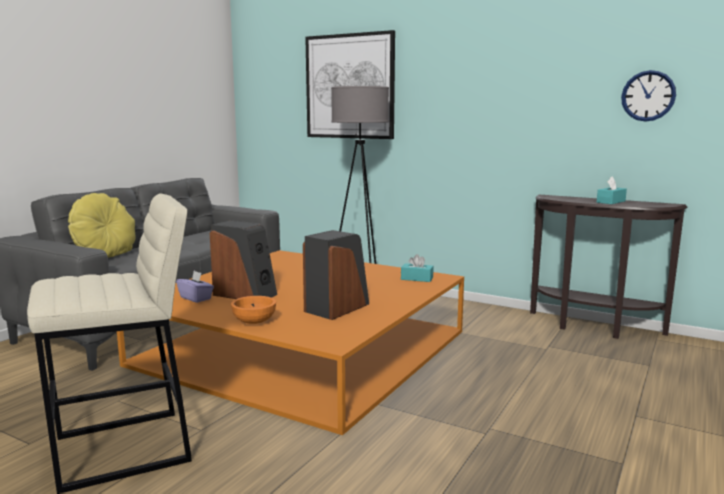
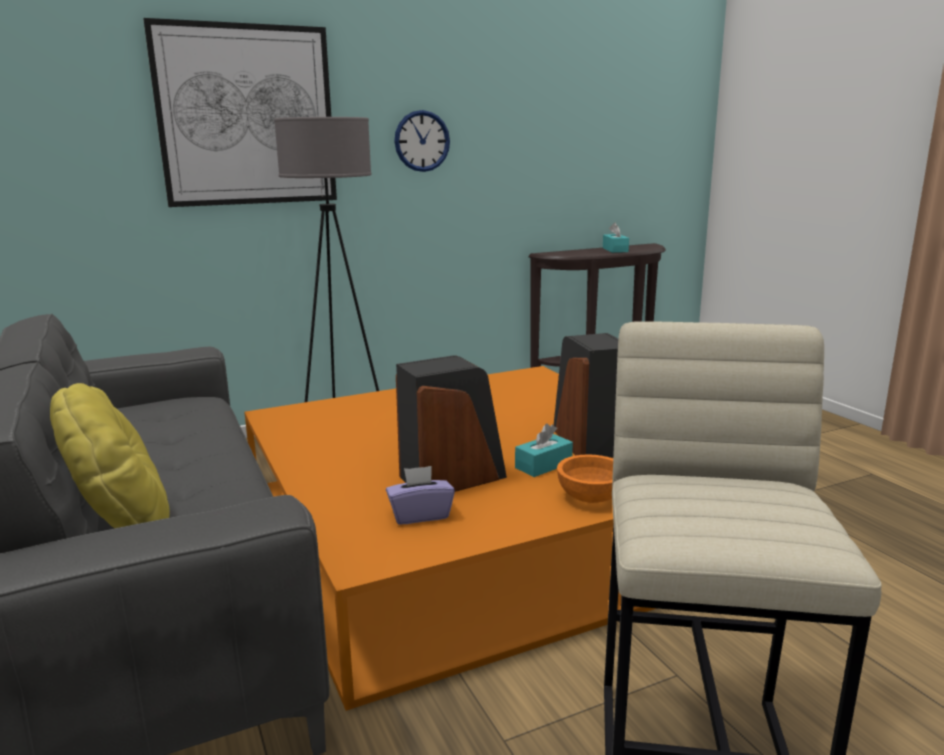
camera: 55 degrees left, 5 degrees up
turquoise tissue box [401,254,433,282] -> turquoise tissue box moved to [515,424,573,477]
wall clock [621,70,676,122] -> wall clock moved to [394,110,450,172]

